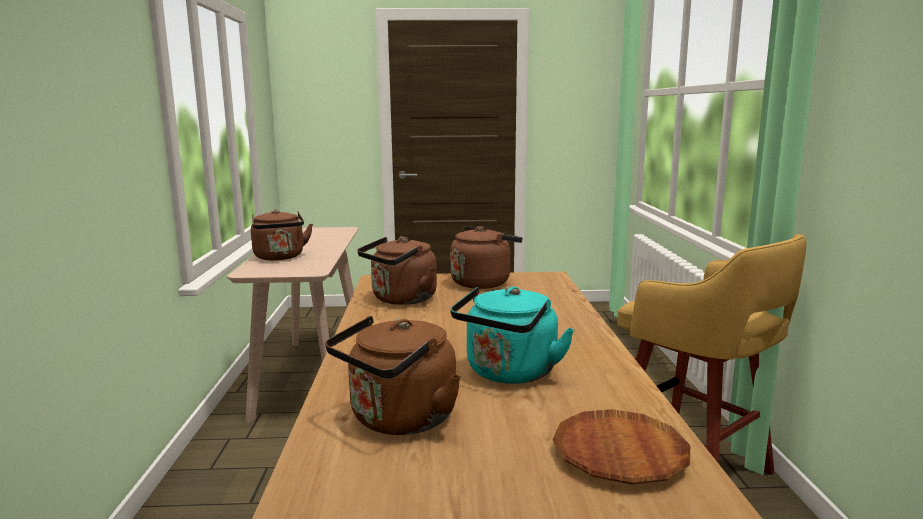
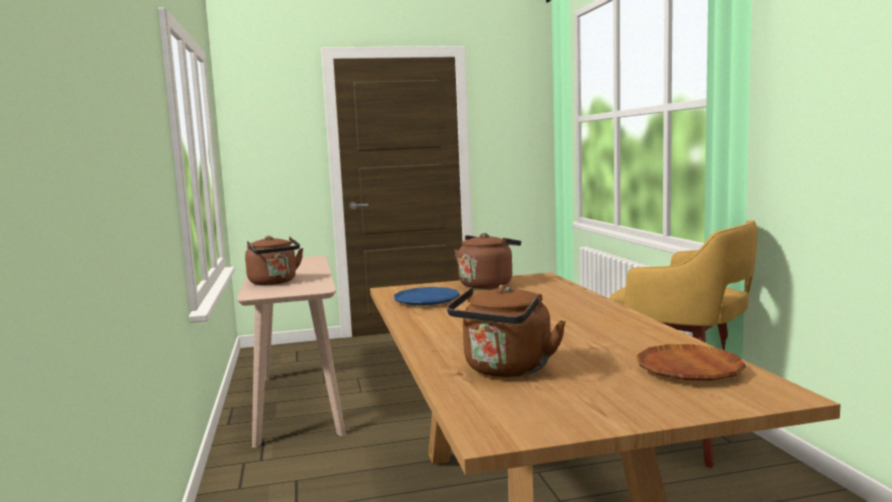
camera: 10 degrees left, 5 degrees down
brown kettle [357,237,437,305] -> blue plate [394,287,460,305]
turquoise kettle [450,286,575,384] -> none

